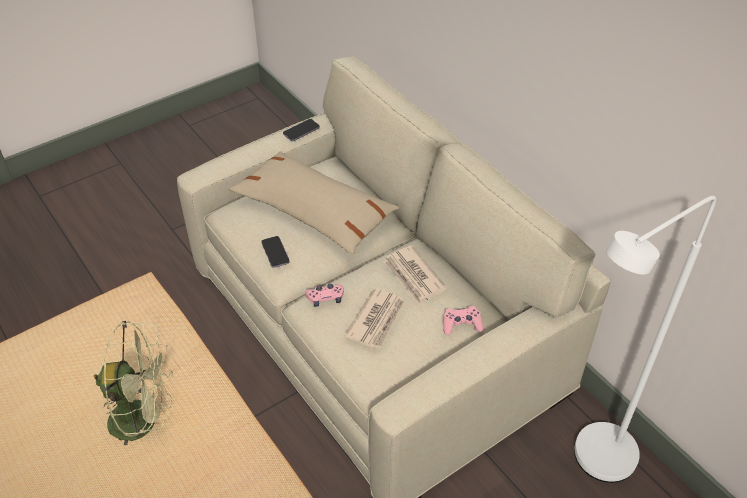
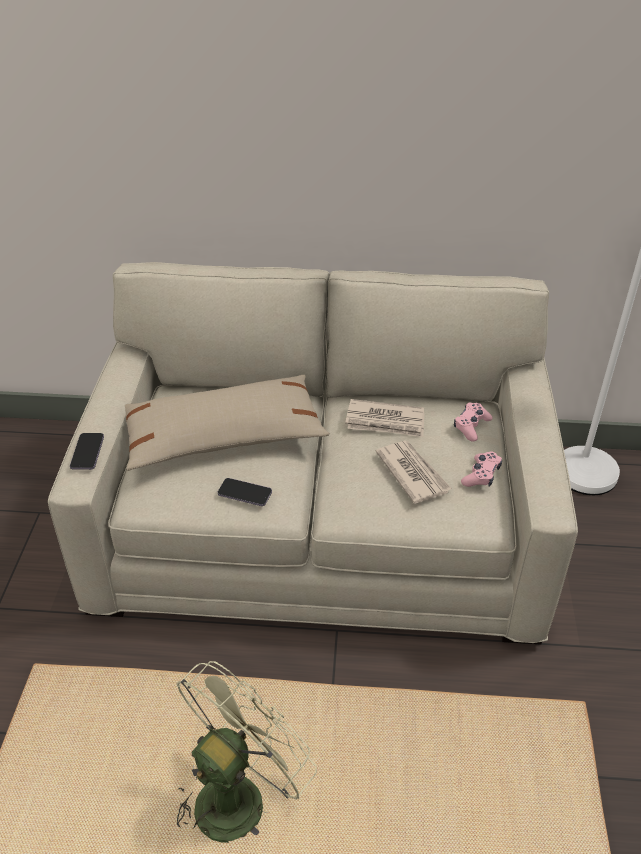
camera: 50 degrees left, 5 degrees down
phone [283,119,320,141] -> phone moved to [70,433,104,470]
pink game controller [305,284,344,307] -> pink game controller moved to [461,452,502,487]

